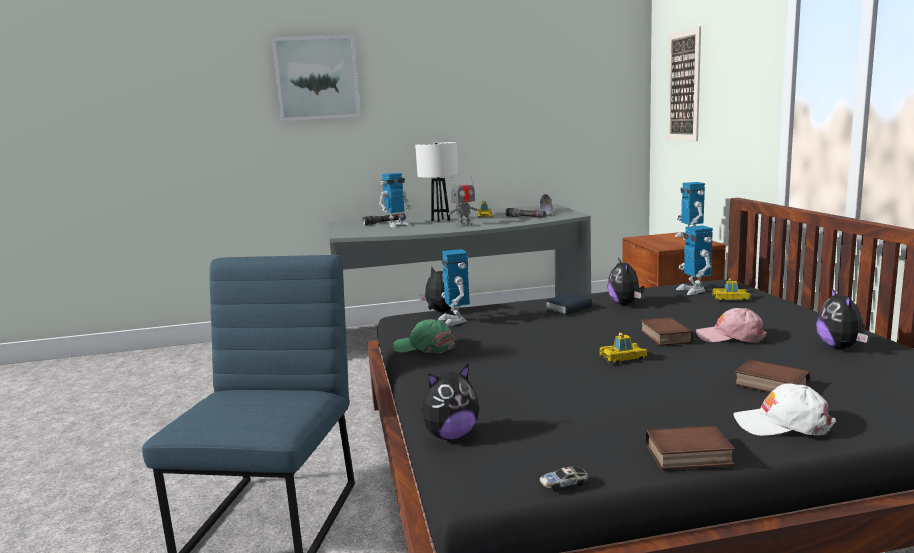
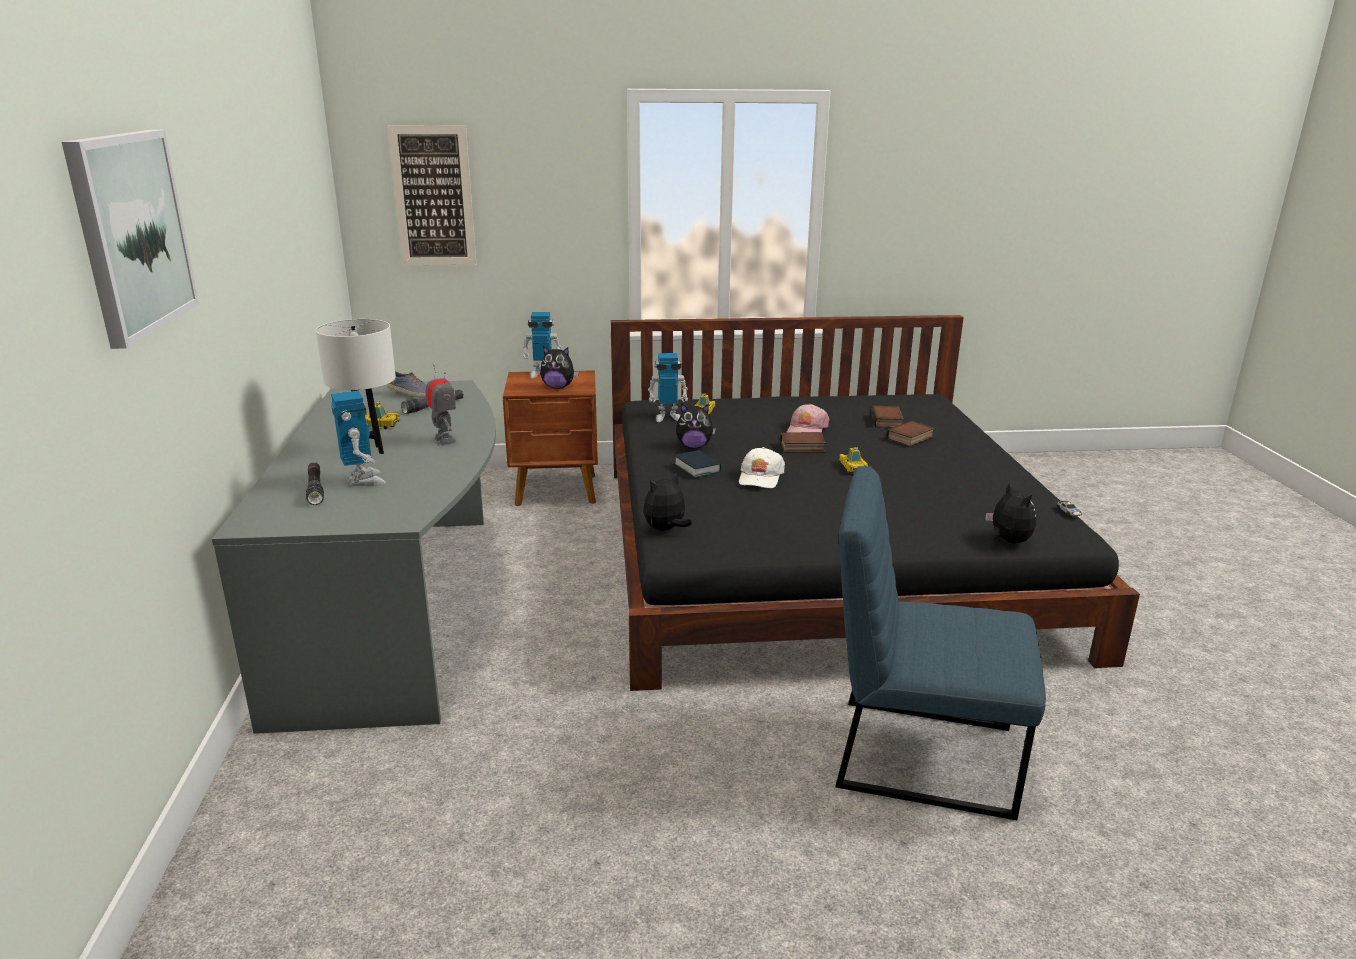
camera: 85 degrees left, 10 degrees up
green cap [393,319,455,354] -> none
toy robot [438,249,470,326] -> none
book [645,425,735,470] -> book moved to [870,406,904,428]
white cap [733,384,836,436] -> white cap moved to [739,447,785,488]
plush toy [816,287,868,349] -> plush toy moved to [540,346,579,389]

